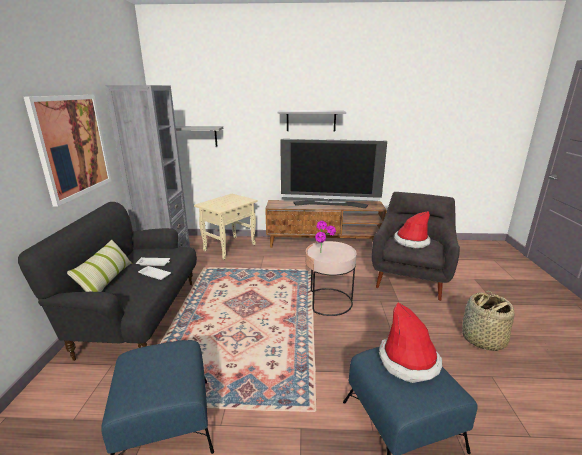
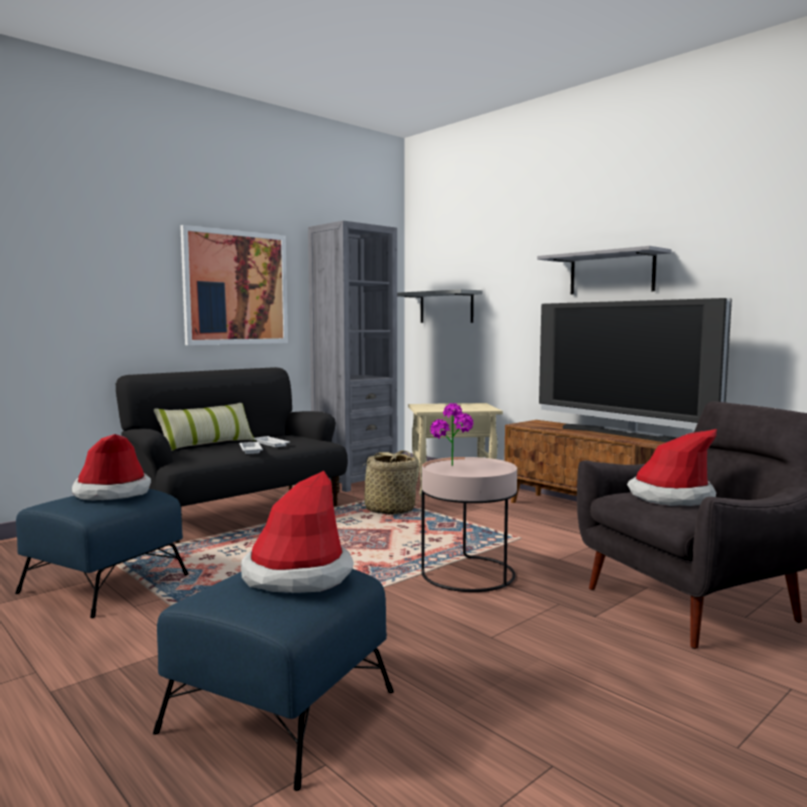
camera: 45 degrees right, 15 degrees down
basket [462,291,515,351] -> basket moved to [352,450,422,515]
none -> hat [72,434,151,500]

